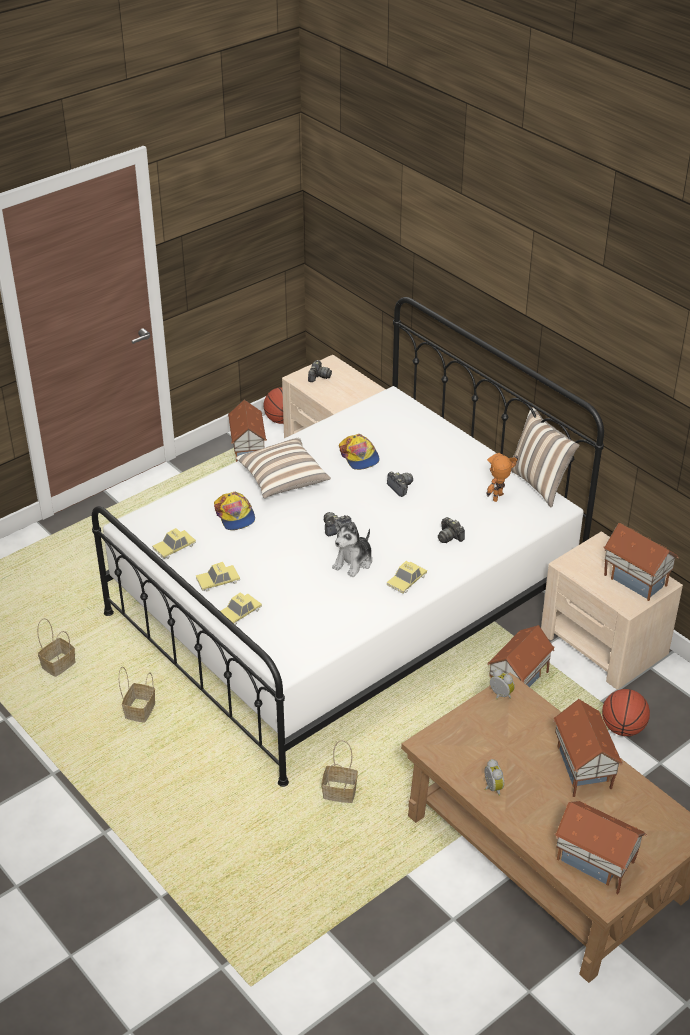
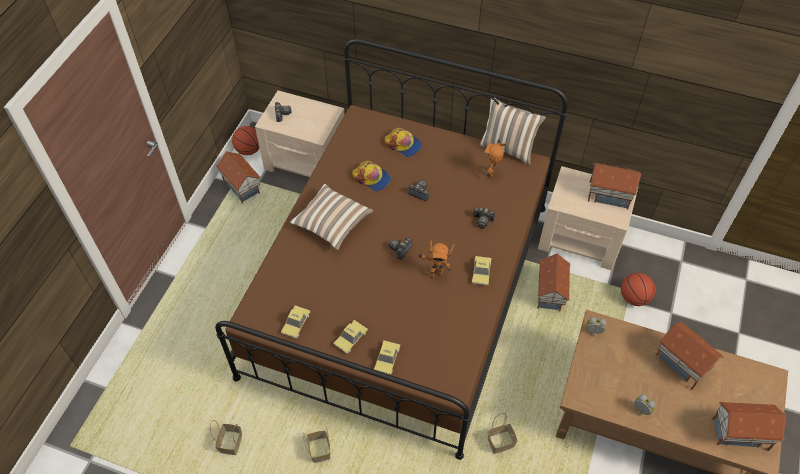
camera: 30 degrees left, 15 degrees up
white bed [92,297,604,787] -> brown bed [215,39,568,460]
cap [214,492,255,530] -> cap moved to [384,128,422,157]
plush toy [332,520,372,577] -> toy robot [417,240,455,278]

